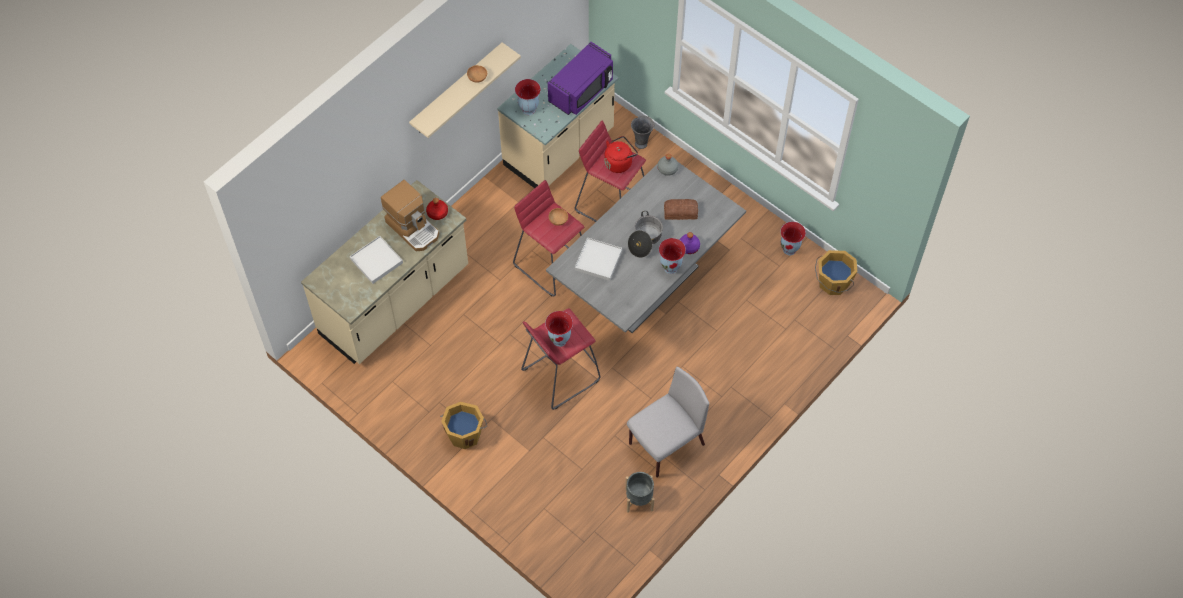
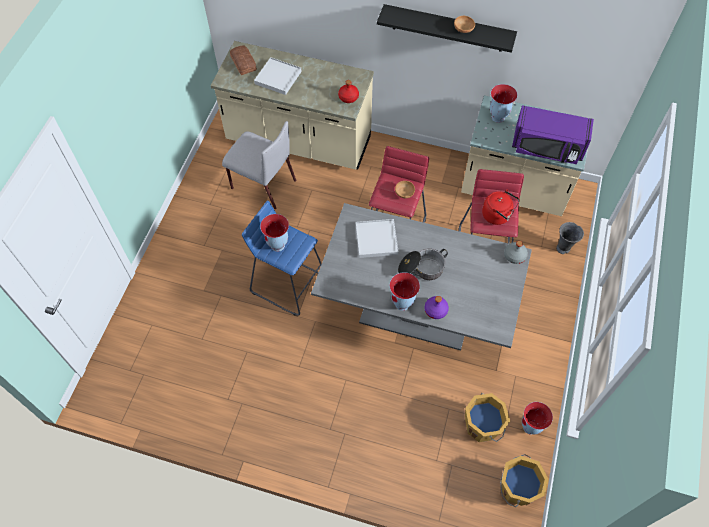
camera: 65 degrees right, 0 degrees up
coffee machine [381,180,439,251] -> none
beige shelf [409,42,521,138] -> black shelf [377,4,517,53]
orange bucket [440,402,487,449] -> orange bucket moved to [465,393,510,442]
red stool [521,308,601,410] -> blue stool [242,201,322,316]
grey planter [625,472,654,513] -> none
grey chair [627,367,709,477] -> grey chair moved to [222,121,296,209]
bread [664,199,698,220] -> bread moved to [230,45,257,75]

